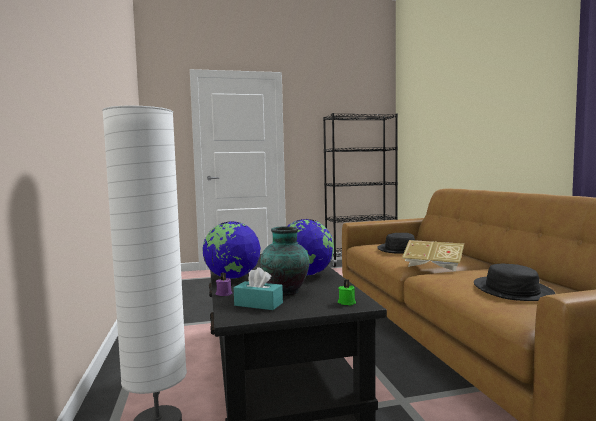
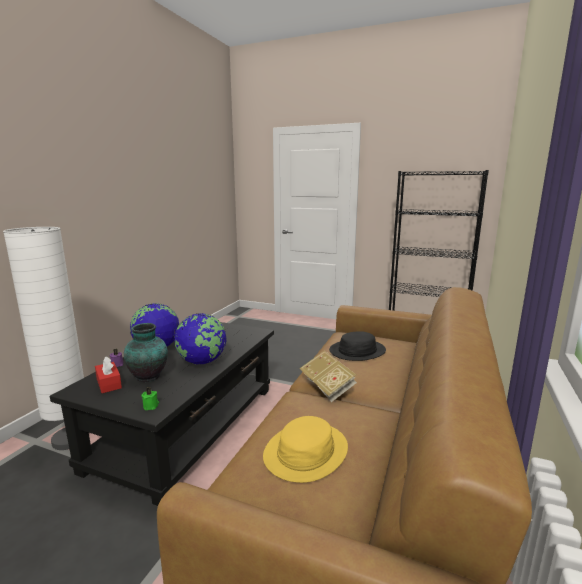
camera: 35 degrees right, 10 degrees up
turquoise tissue box [234,267,283,310] -> red tissue box [95,357,122,393]
black hat [474,264,555,301] -> yellow hat [263,416,348,483]

